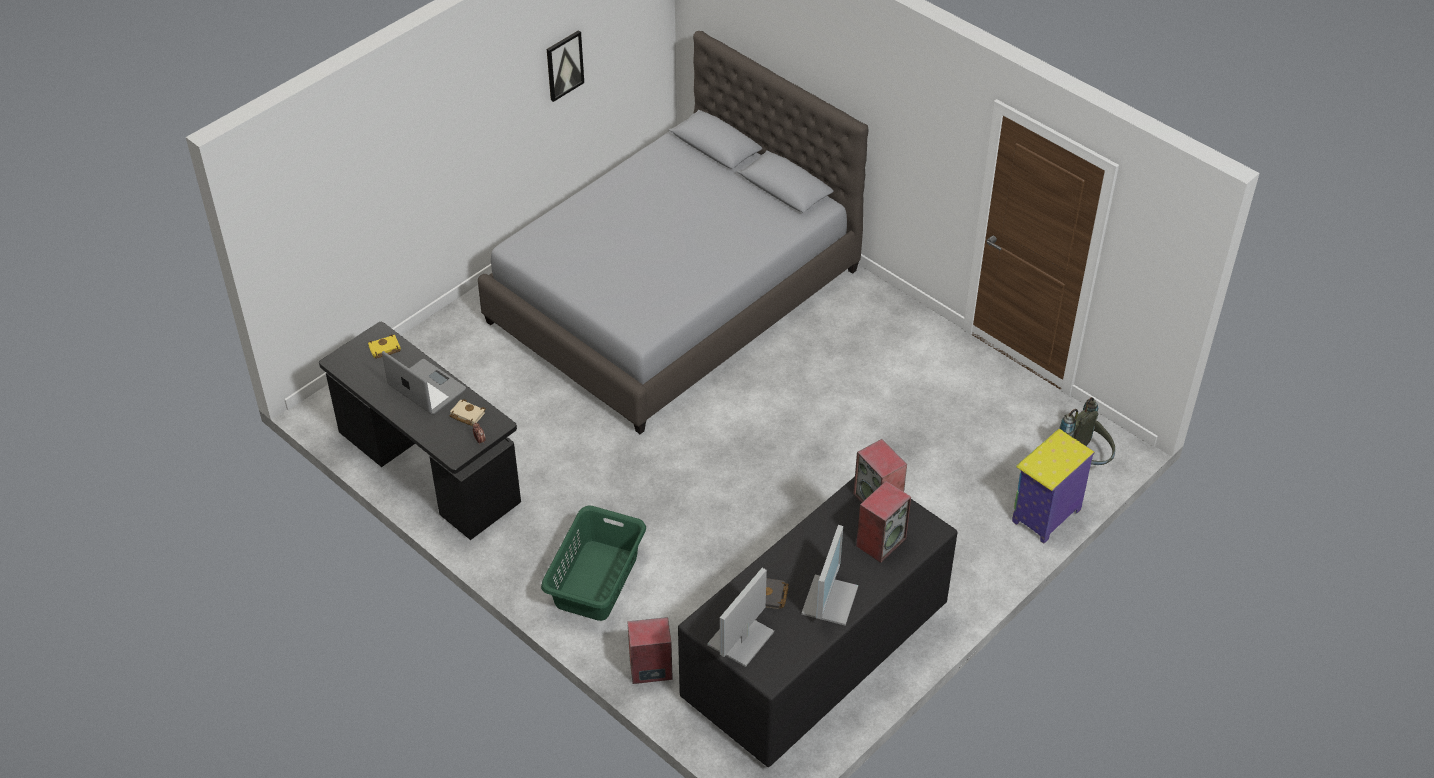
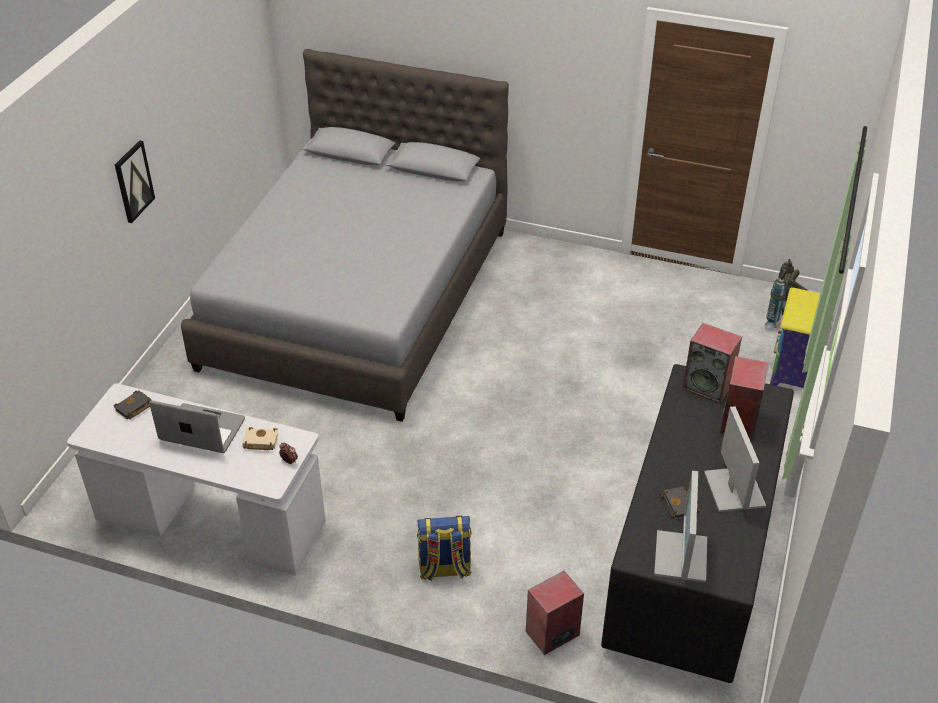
camera: 25 degrees left, 5 degrees down
black desk [319,322,521,540] -> white desk [67,383,326,576]
yellow book [368,334,401,359] -> black book [113,390,152,419]
green laundry basket [541,505,646,621] -> backpack [417,516,472,581]
picture [547,30,584,102] -> picture moved to [115,140,155,223]

